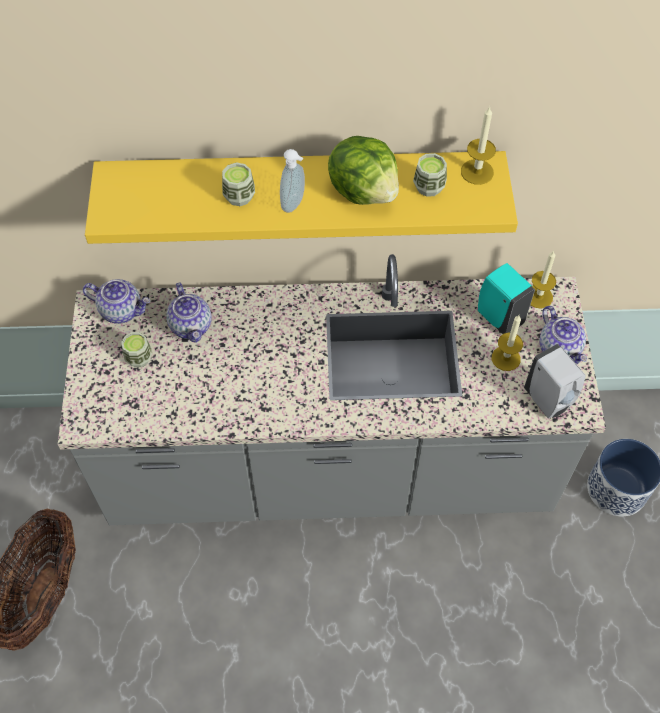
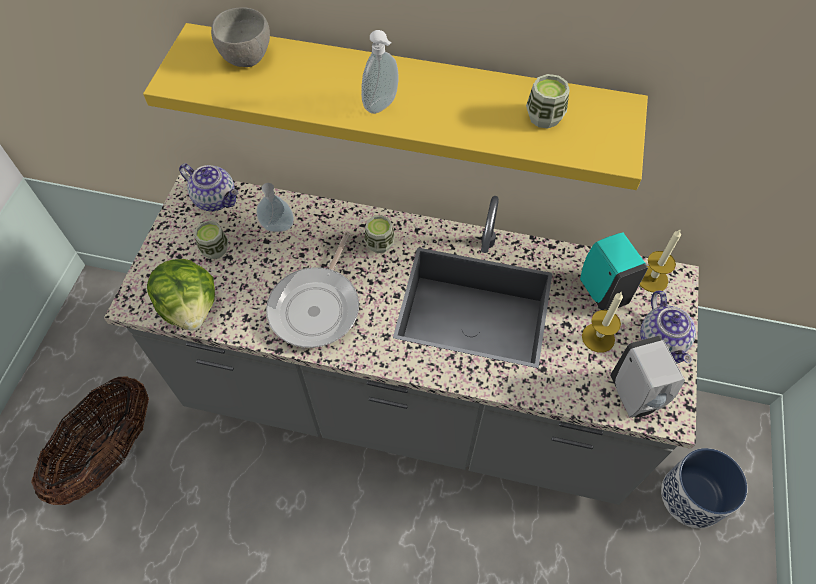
camera: 15 degrees right, 0 degrees up
teapot [166,283,212,343] -> soap dispenser [256,183,294,232]
cup [222,163,255,206] -> cup moved to [364,215,395,253]
lettuce [328,136,399,205] -> lettuce moved to [147,259,215,331]
candle [461,106,496,185] -> none
none -> grey bowl [211,7,270,67]
none -> frying pan [266,231,359,348]

